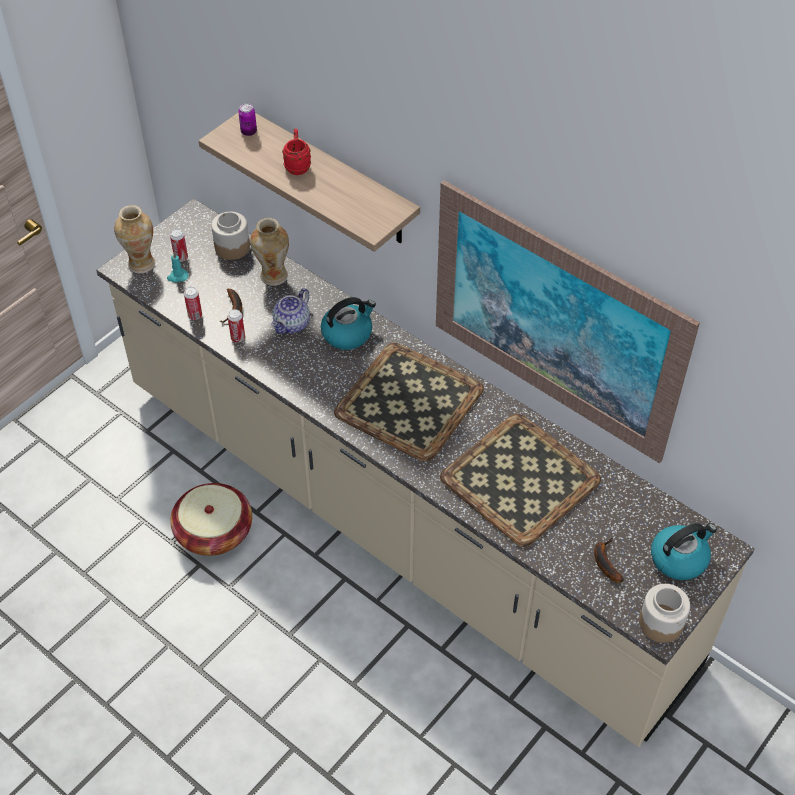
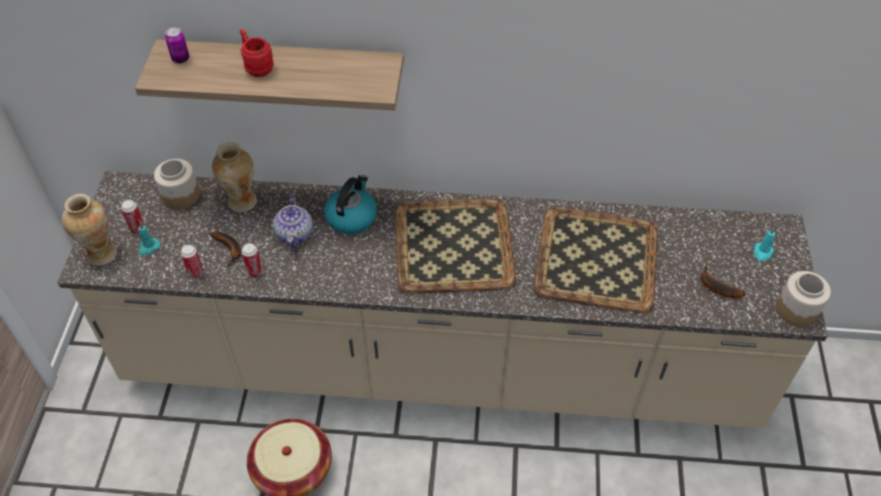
camera: 35 degrees left, 0 degrees up
picture [436,180,700,463] -> none
kettle [651,523,717,580] -> turquoise candle [753,228,775,261]

